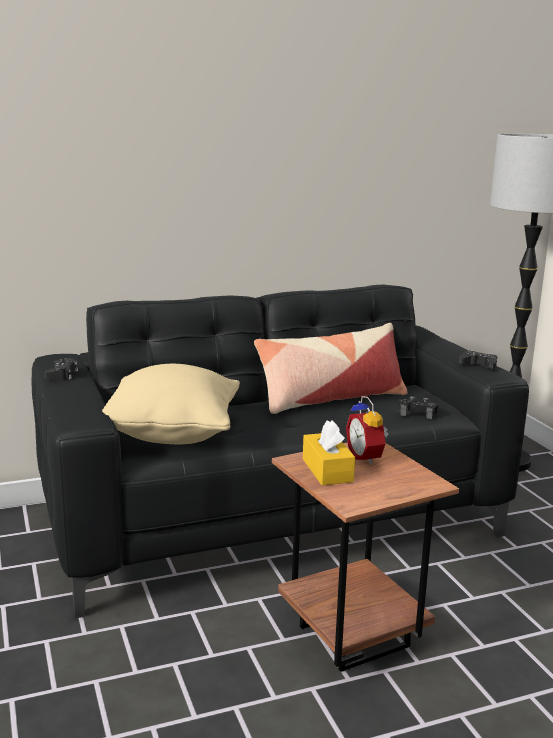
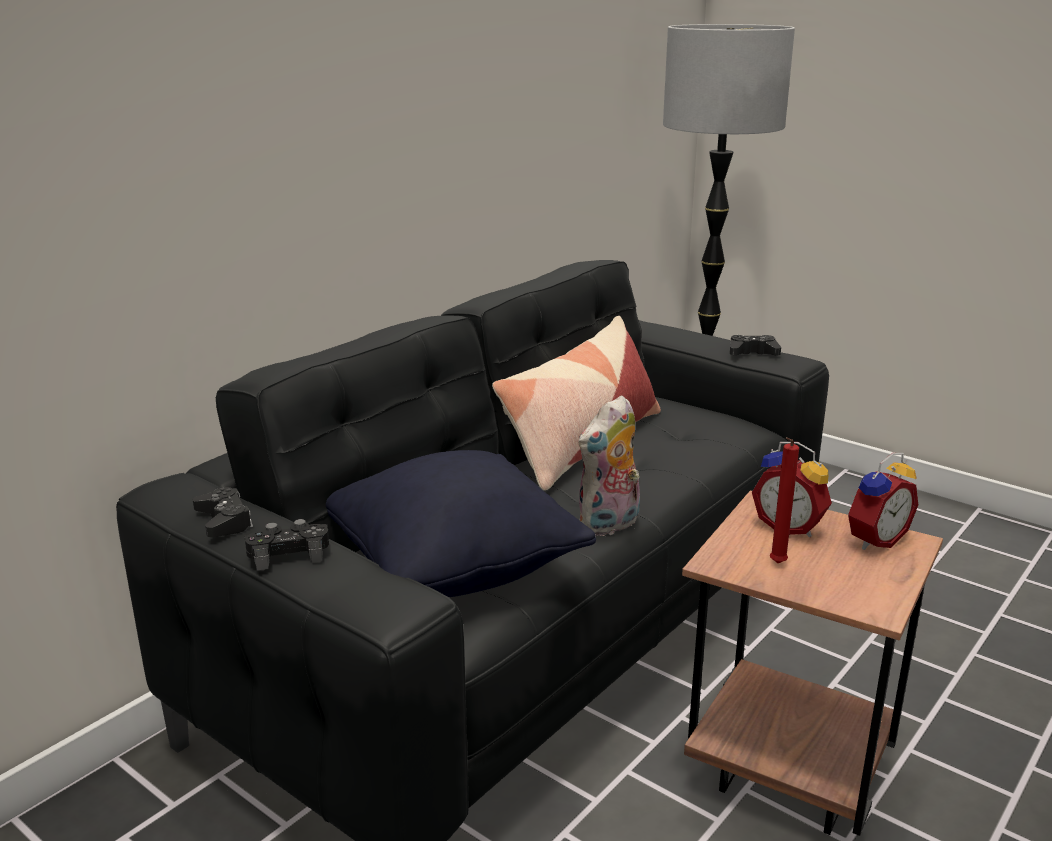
camera: 30 degrees left, 5 degrees up
beige pillow [102,364,240,444] -> black pillow [326,450,596,597]
yellow tissue box [303,420,355,486] -> red candle [770,437,799,563]
black game controller [398,396,439,419] -> black game controller moved to [244,519,329,571]
none -> plush toy [579,395,640,537]
none -> alarm clock [848,453,918,550]

